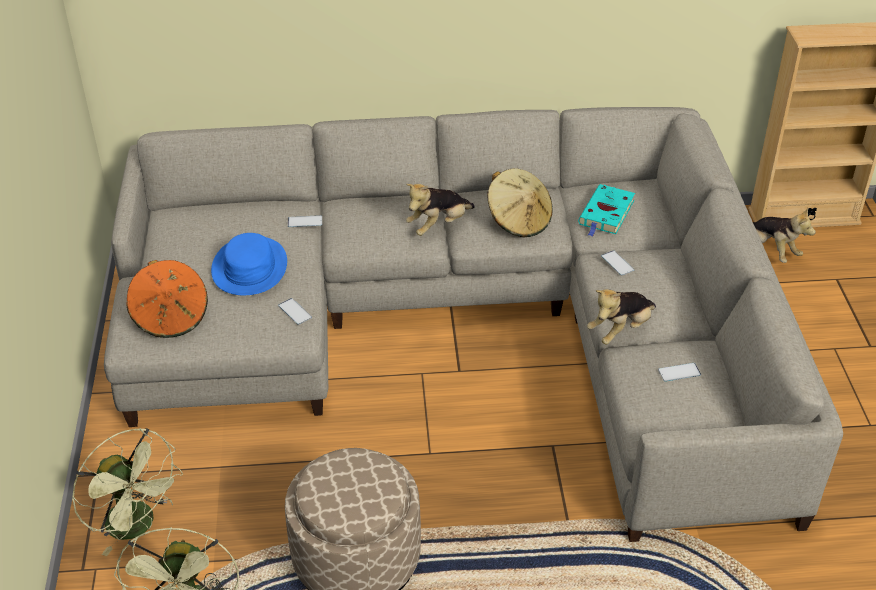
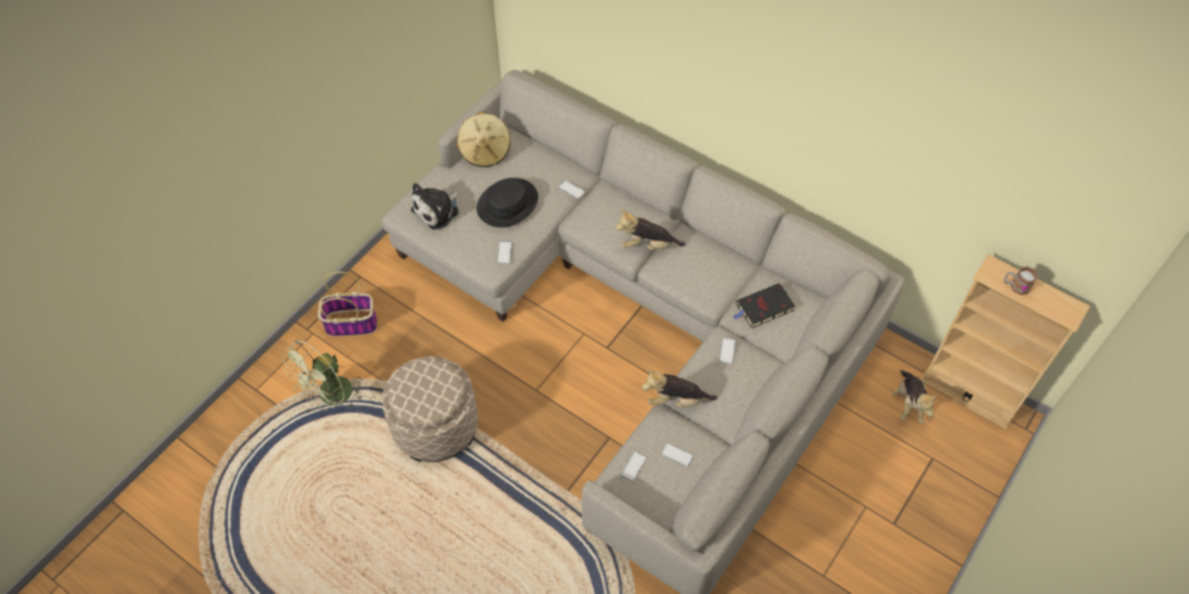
camera: 40 degrees right, 15 degrees up
green fan [72,428,183,556] -> basket [318,272,377,336]
orange hat [127,260,208,338] -> plush toy [411,183,459,230]
blue hat [211,233,287,295] -> black hat [477,178,538,228]
beige hat [488,168,552,237] -> beige hat moved to [456,111,511,167]
turquoise book [578,184,635,237] -> black book [733,283,795,328]
none -> phone [621,452,646,482]
none -> mug [1004,266,1038,295]

